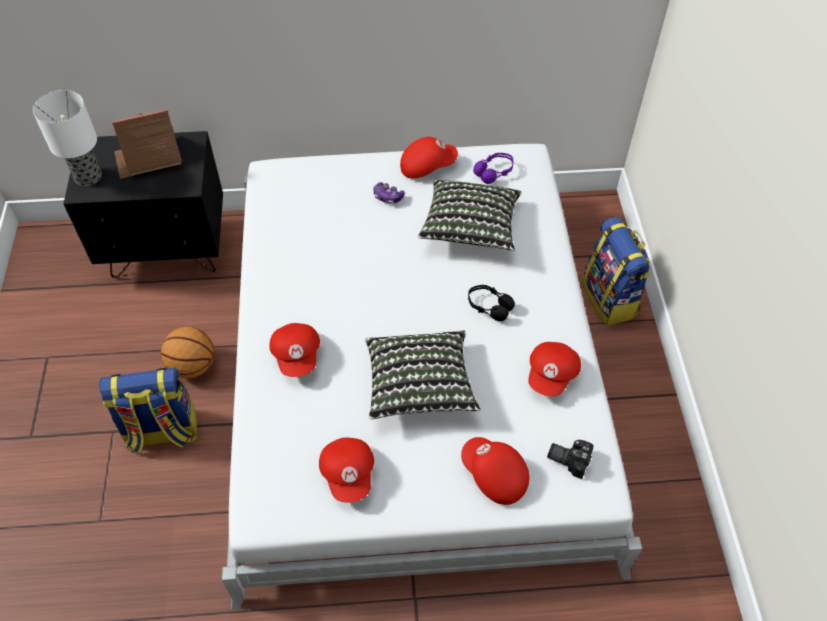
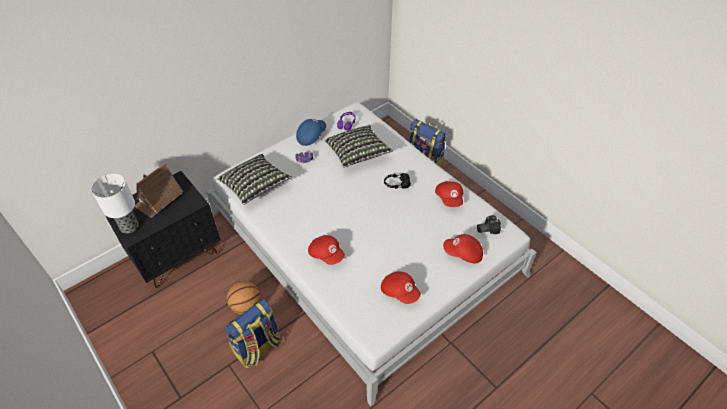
camera: 35 degrees left, 5 degrees down
pillow [366,330,480,419] -> pillow moved to [218,154,292,205]
red cap [400,137,458,179] -> blue cap [296,119,326,146]

